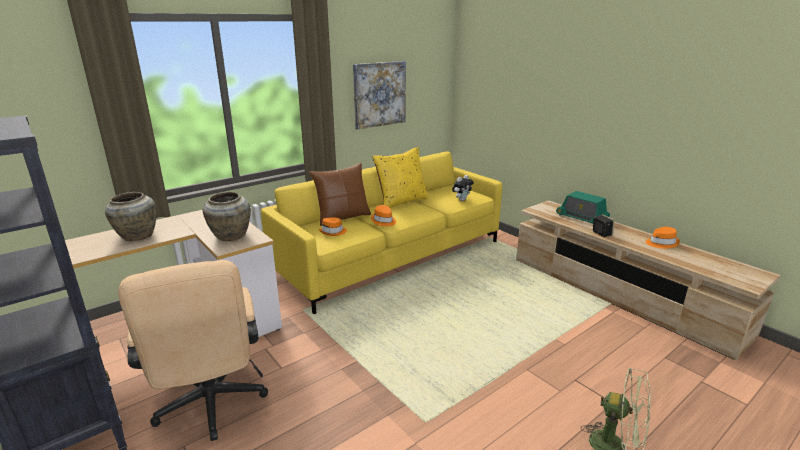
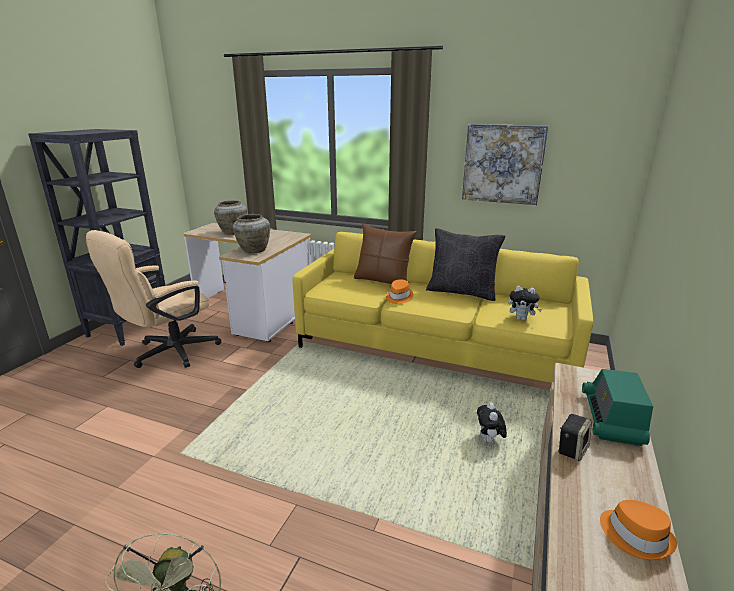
camera: 60 degrees right, 0 degrees up
orange hat [319,218,347,236] -> none
yellow pillow [372,147,429,208] -> black pillow [426,228,505,301]
none -> plush toy [477,402,507,443]

